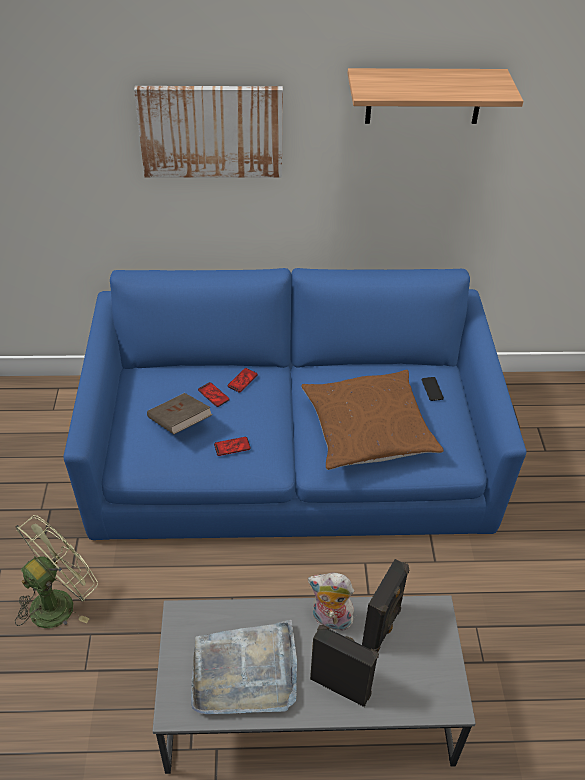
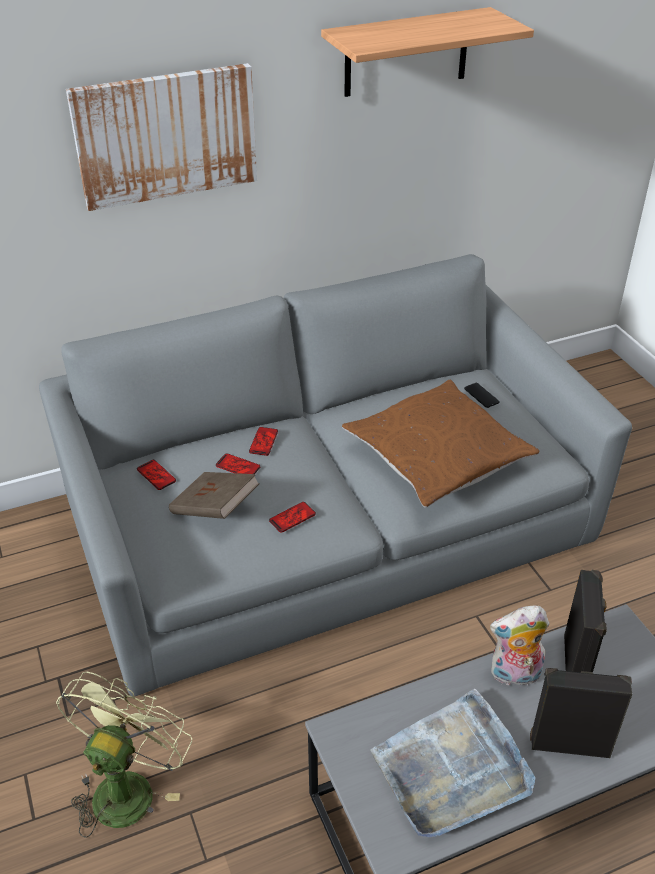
camera: 20 degrees left, 5 degrees down
blue sofa [64,268,526,540] -> grey sofa [39,254,632,696]
none -> phone [137,460,176,490]

